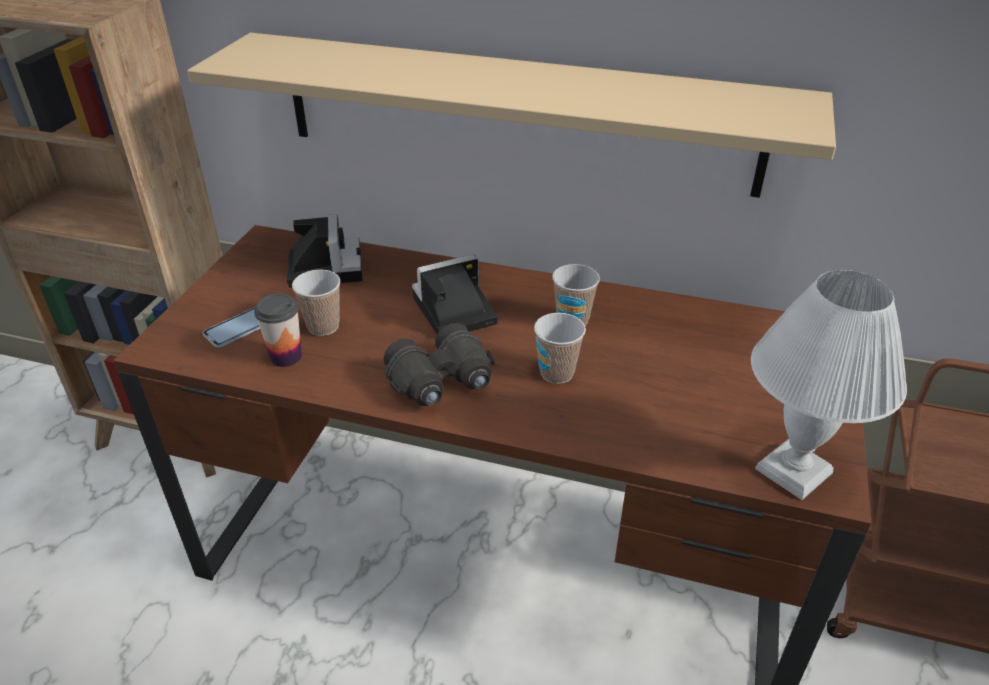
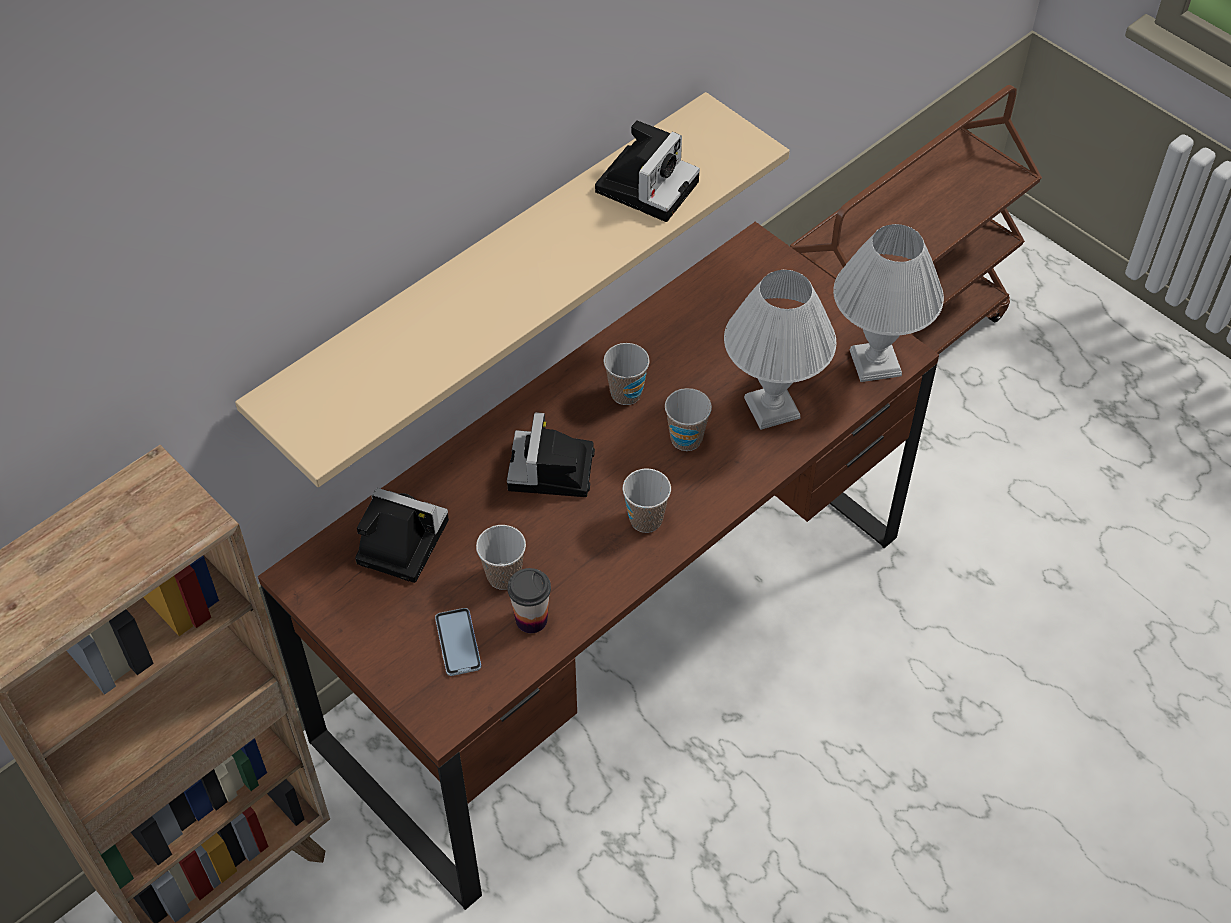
camera: 60 degrees left, 15 degrees up
black binoculars [384,323,494,406] -> cup [623,469,671,533]
none -> camera [595,120,700,222]
none -> white table lamp [724,270,836,430]

